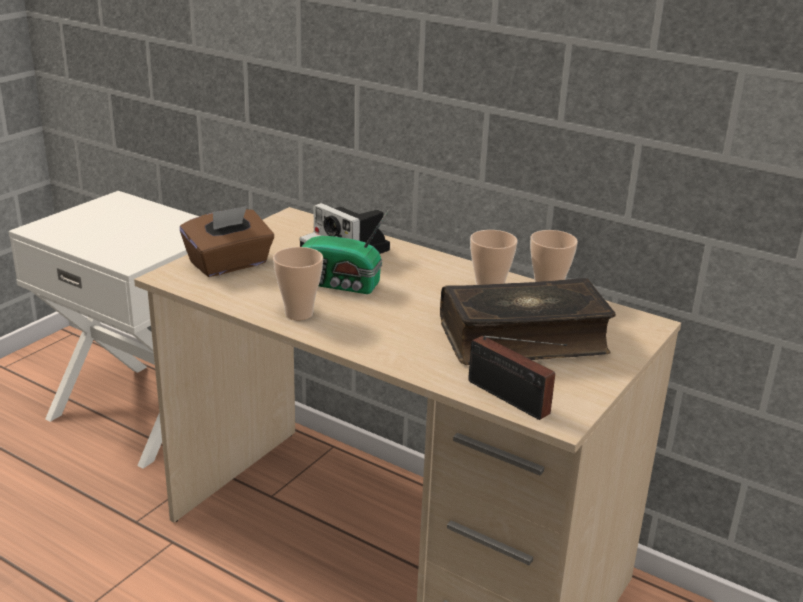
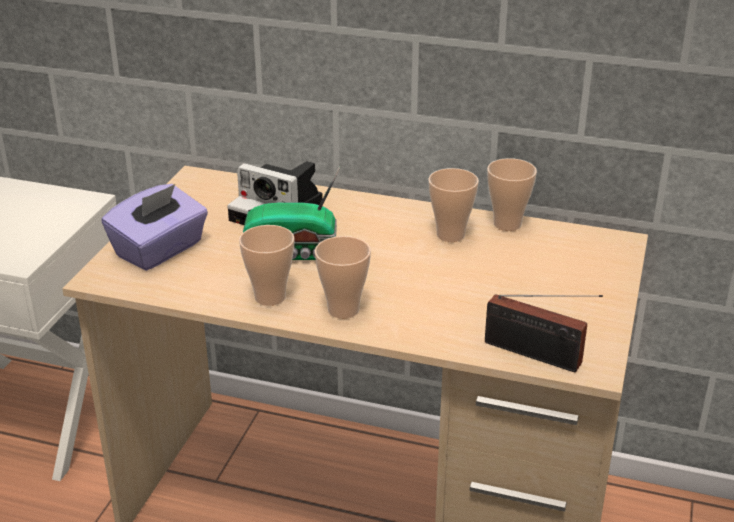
camera: 15 degrees left, 5 degrees up
brown tissue box [180,206,274,277] -> purple tissue box [102,184,208,271]
book [440,278,616,365] -> none
none -> cup [315,236,371,319]

